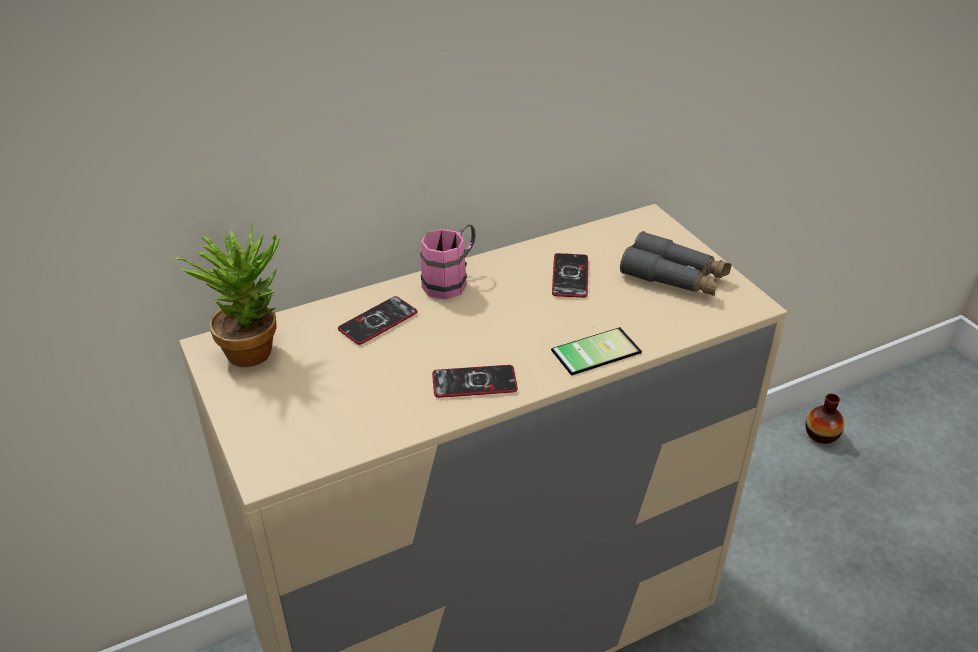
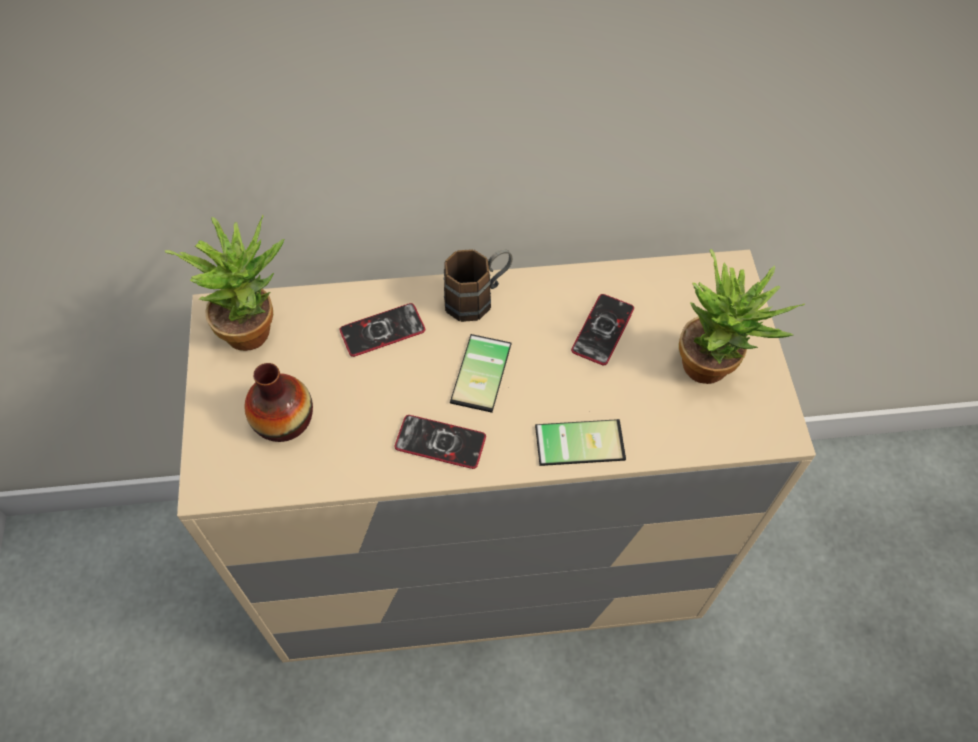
camera: 20 degrees right, 20 degrees up
pink mug [420,223,475,299] -> brown mug [444,249,512,322]
grey binoculars [620,231,731,296] -> potted plant [679,249,805,384]
vase [806,394,844,444] -> vase moved to [244,363,313,442]
none -> phone [450,334,511,413]

